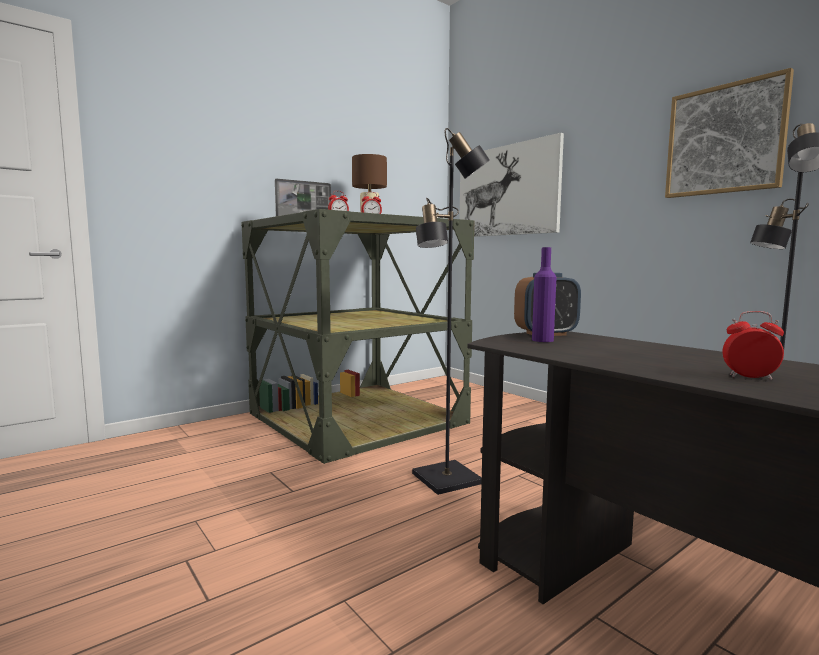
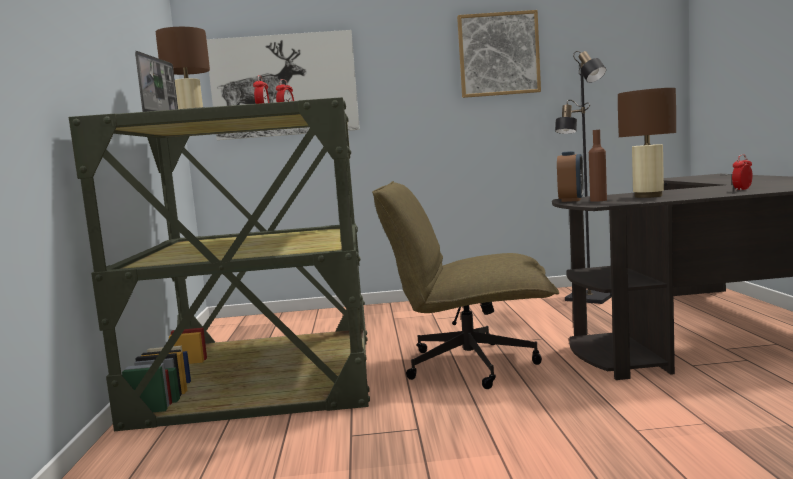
camera: 55 degrees left, 0 degrees up
black floor lamp [412,128,490,495] -> beige office chair [372,181,559,389]
purple bottle [532,247,557,342] -> brown bottle [589,130,607,202]
none -> brown table lamp [618,88,676,198]

